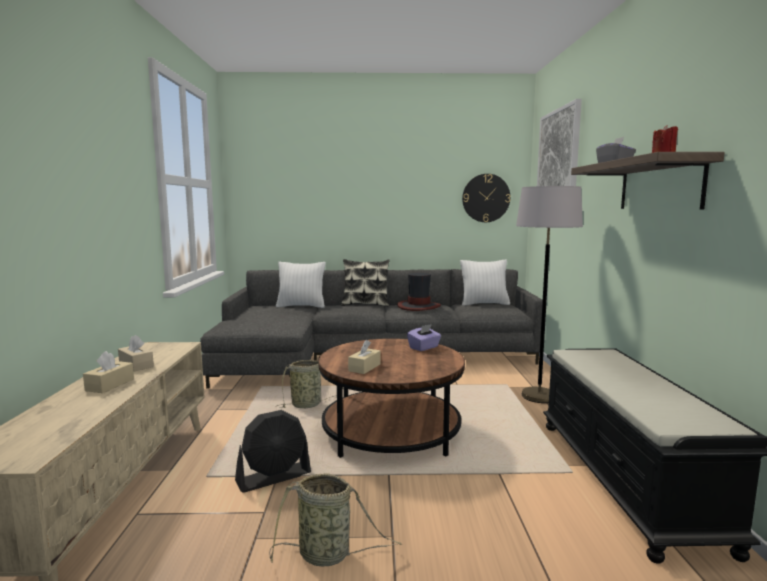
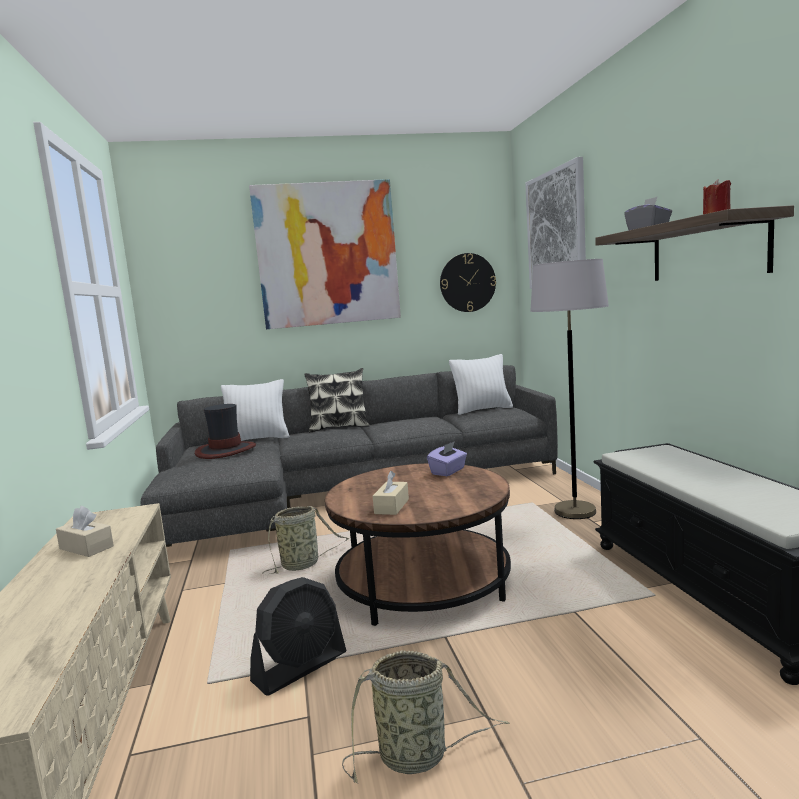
camera: 10 degrees left, 0 degrees up
beige tissue box [83,351,134,393] -> none
hat [397,273,441,311] -> hat moved to [195,404,256,459]
none -> picture [249,179,401,329]

